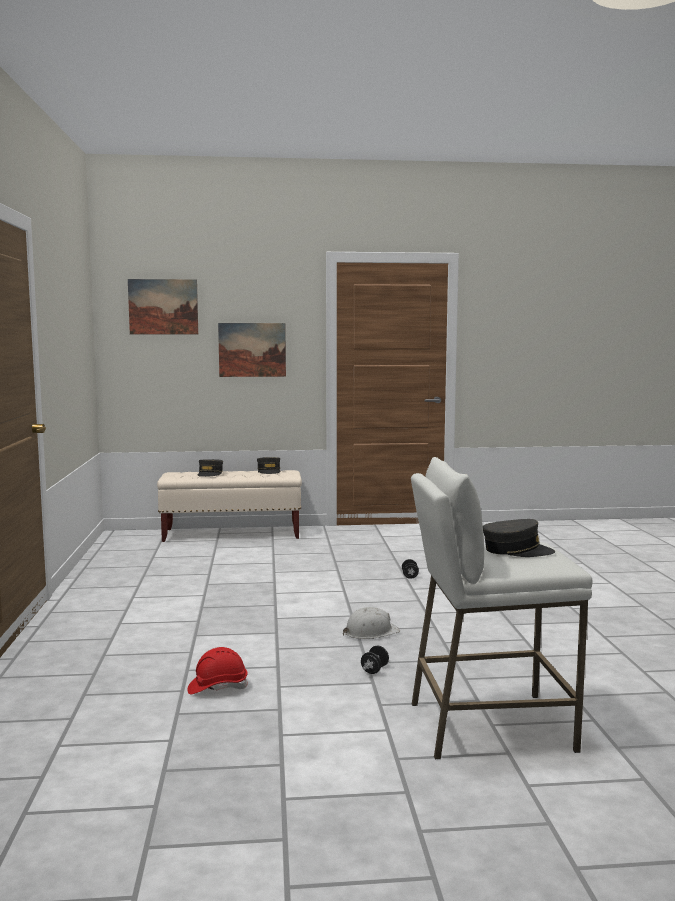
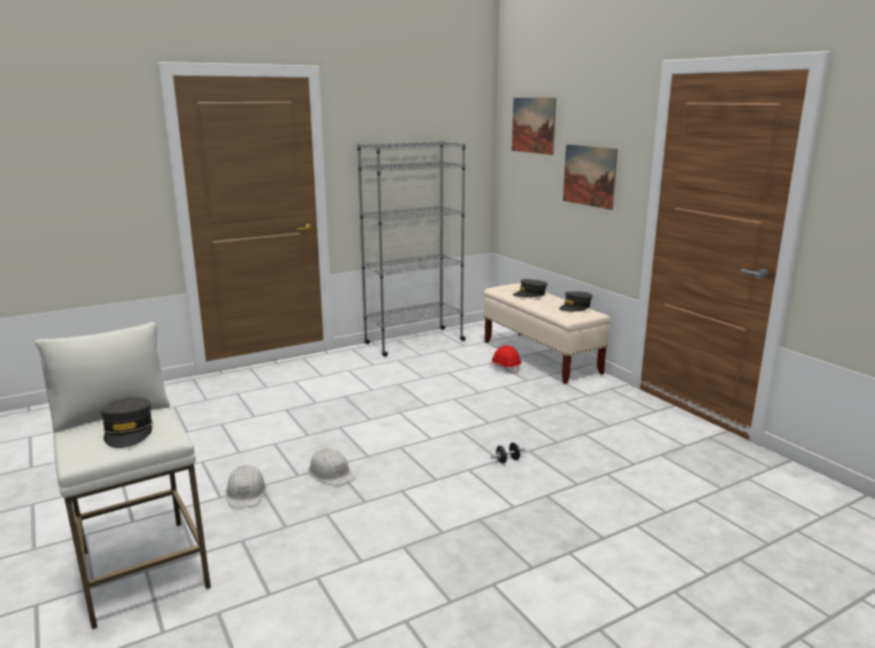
camera: 65 degrees right, 10 degrees up
red hard hat [187,647,248,695] -> red hard hat moved to [491,345,521,373]
black dumbbell [361,646,389,674] -> white hard hat [226,465,267,508]
none -> grey bookcase [357,141,466,357]

